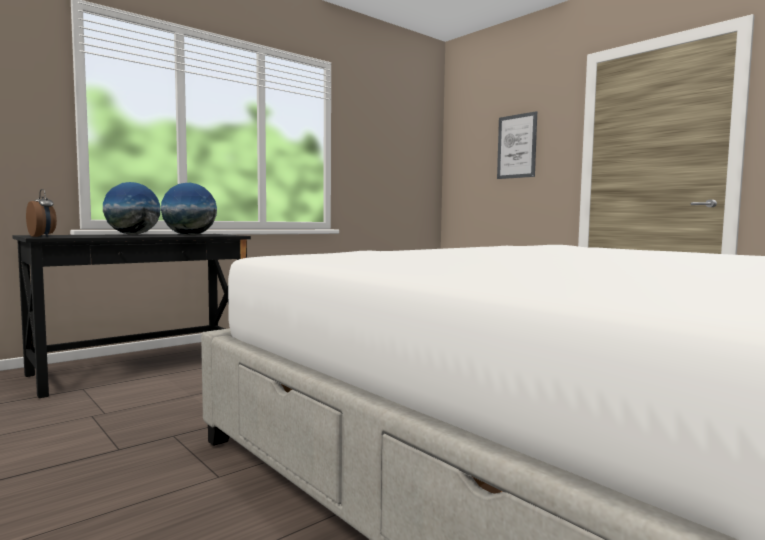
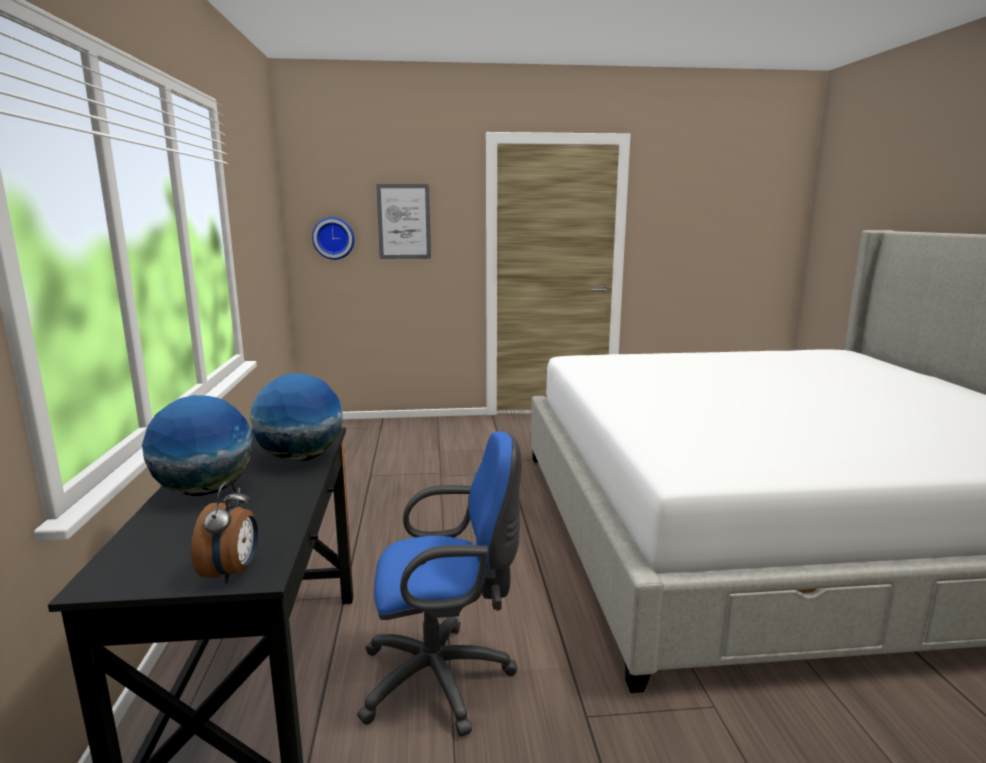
camera: 55 degrees left, 10 degrees up
alarm clock [26,189,57,237] -> alarm clock turned 105 degrees clockwise [191,480,258,584]
none -> wall clock [312,217,354,260]
none -> blue office chair [357,431,521,737]

